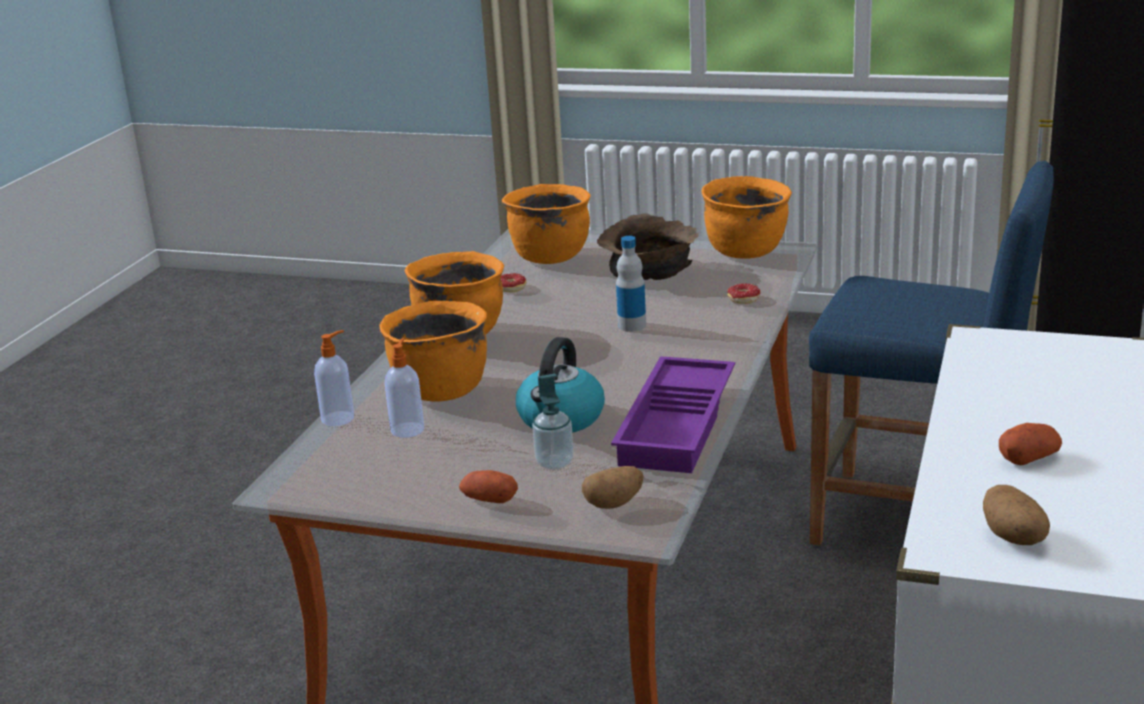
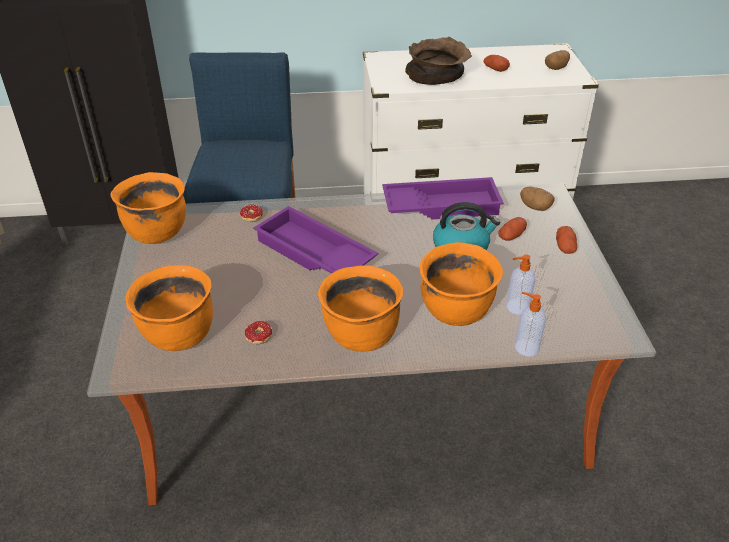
camera: 115 degrees left, 15 degrees up
soap dispenser [532,374,574,470] -> potato [499,217,527,241]
brown bowl [597,213,699,280] -> brown bowl moved to [405,37,472,85]
bottle [616,236,646,332] -> purple tray [253,206,378,274]

